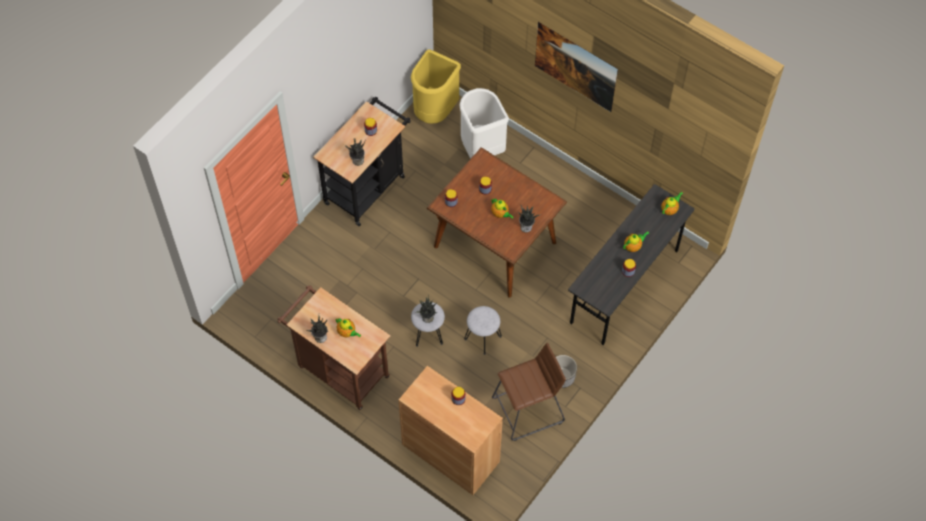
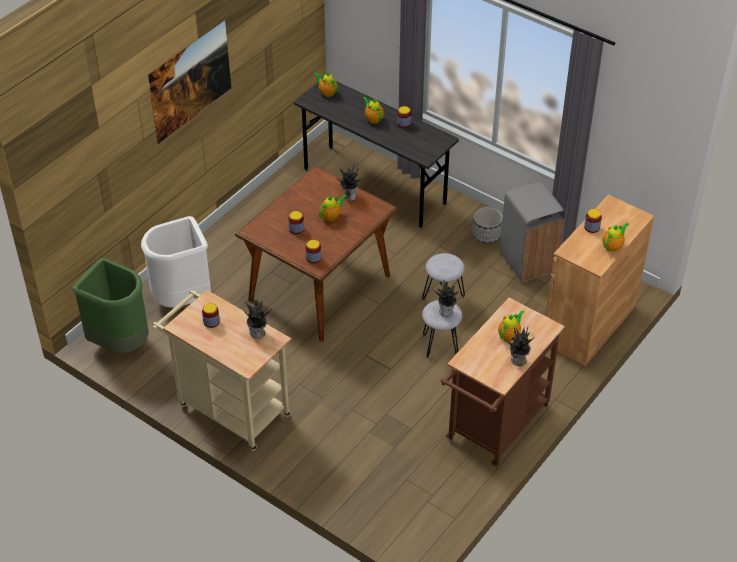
camera: 90 degrees left, 15 degrees down
black cart [313,97,411,226] -> beige cart [153,290,291,451]
yellow trash can [411,49,461,124] -> green trash can [72,258,148,353]
brown stool [492,343,566,441] -> grey trash can [500,182,566,282]
none -> teapot [602,223,629,252]

